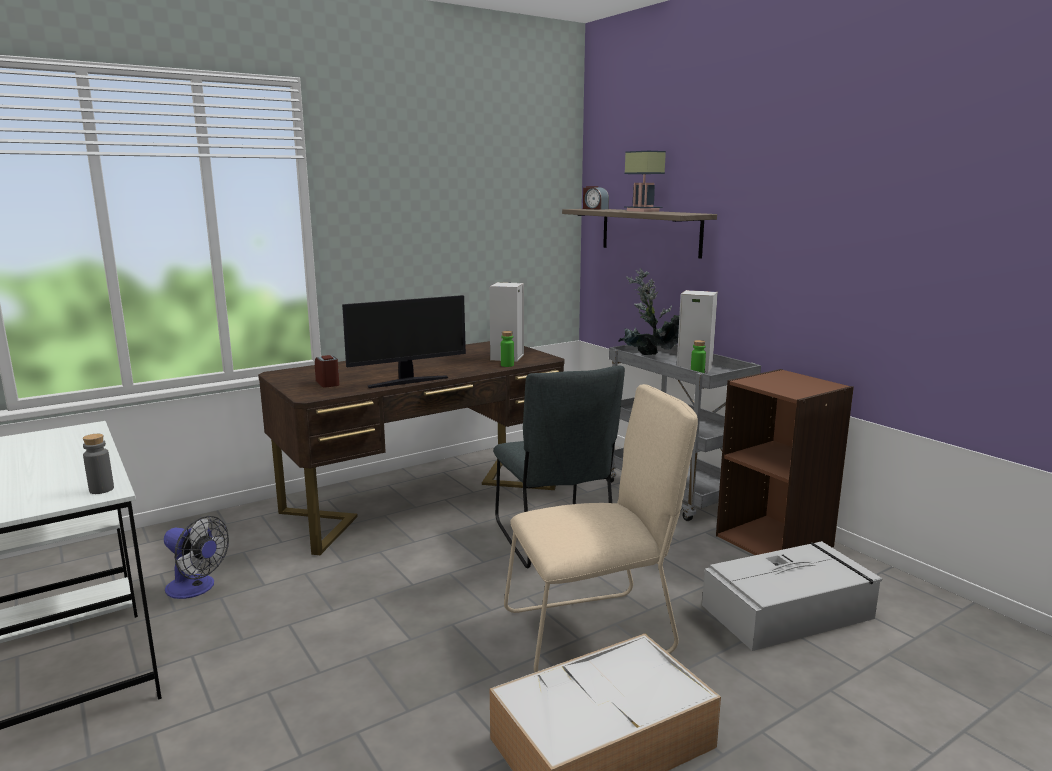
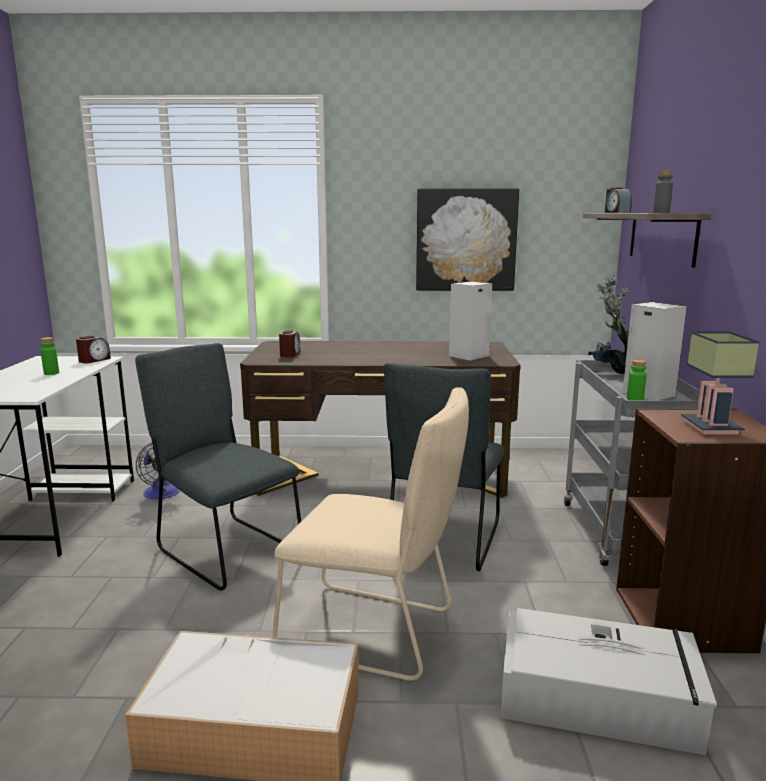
camera: 35 degrees right, 0 degrees up
grey bottle [83,434,114,494] -> grey bottle moved to [653,170,673,213]
monitor [342,295,466,388] -> none
green bottle [501,331,514,367] -> green bottle moved to [40,337,59,375]
table lamp [625,151,666,212] -> table lamp moved to [681,331,759,435]
none -> alarm clock [76,336,111,364]
none -> grey chair [135,343,301,590]
none -> picture [416,188,519,291]

